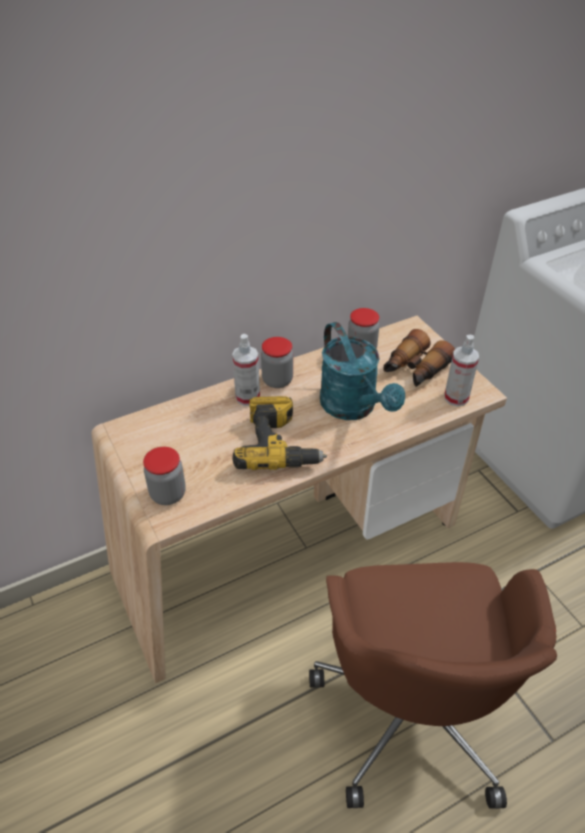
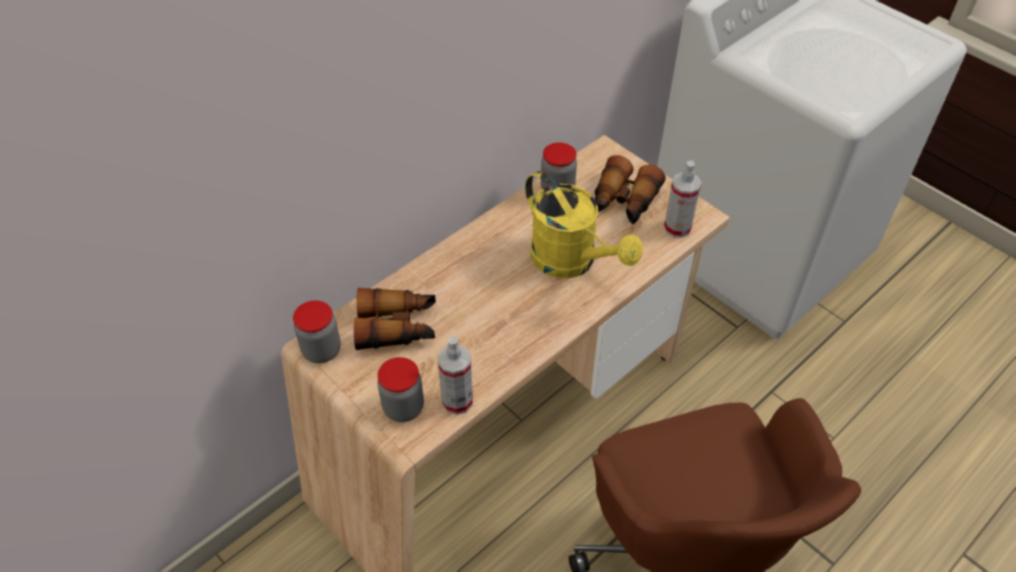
camera: 15 degrees left, 5 degrees up
spray bottle [232,334,260,406] -> spray bottle moved to [438,336,473,415]
power drill [232,396,327,470] -> none
jar [261,337,293,388] -> jar moved to [293,301,341,363]
turquoise watering can [320,322,405,420] -> yellow watering can [525,171,643,279]
none -> binoculars [354,288,436,350]

